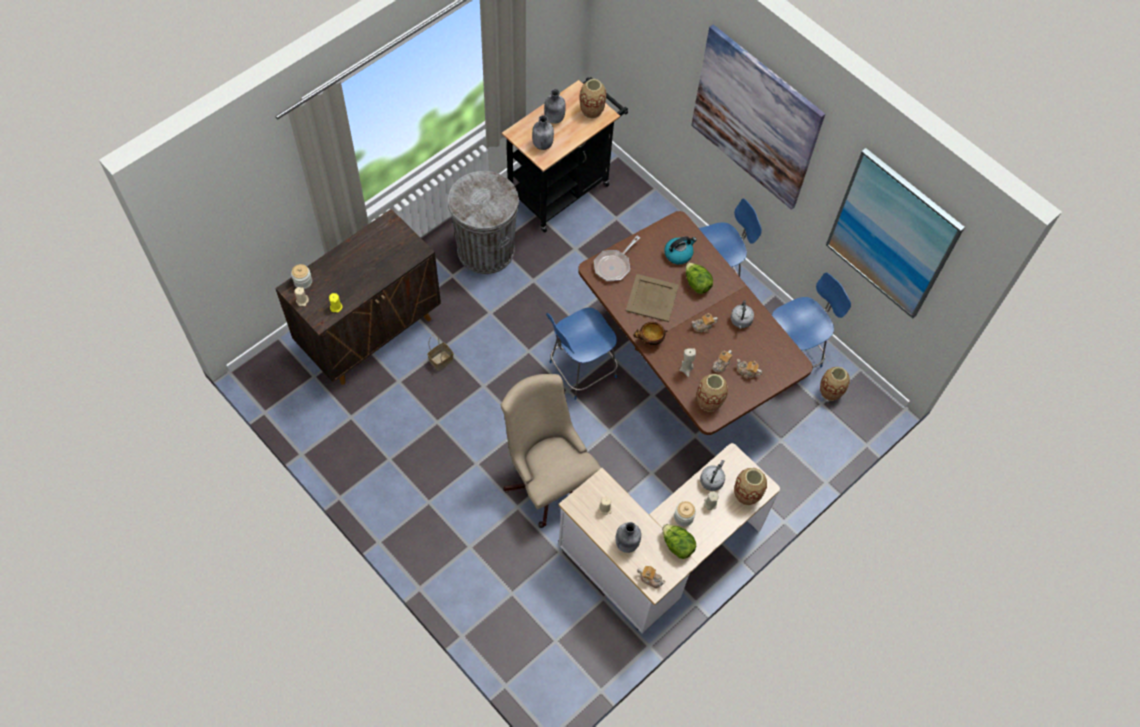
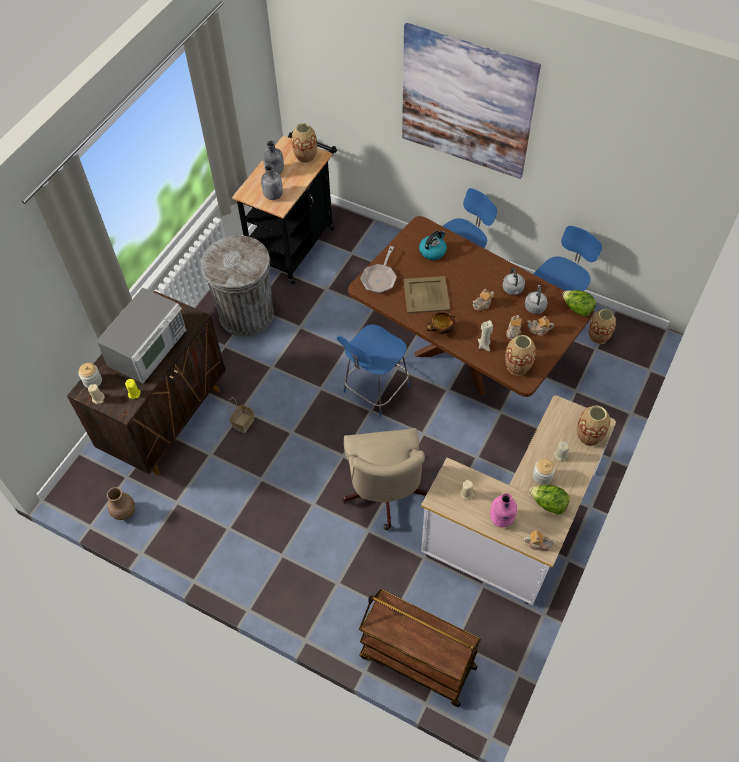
camera: 15 degrees left, 5 degrees down
beige office chair [501,374,601,528] -> beige office chair turned 135 degrees counterclockwise [342,428,428,531]
grey bottle [615,522,641,553] -> pink bottle [490,493,517,527]
lettuce [686,262,713,294] -> lettuce moved to [562,290,596,317]
grey kettle [700,460,725,491] -> grey kettle moved to [525,285,548,314]
picture [826,148,965,319] -> none
none -> microwave [96,288,186,383]
none -> brown vase [107,487,135,520]
none -> brown cart [359,589,481,707]

